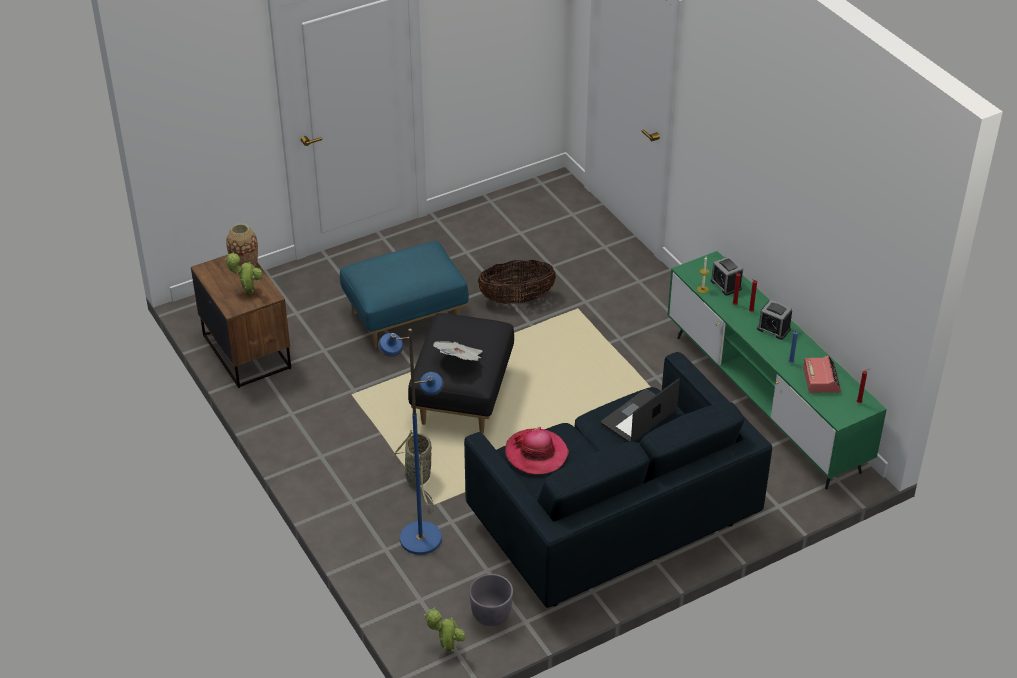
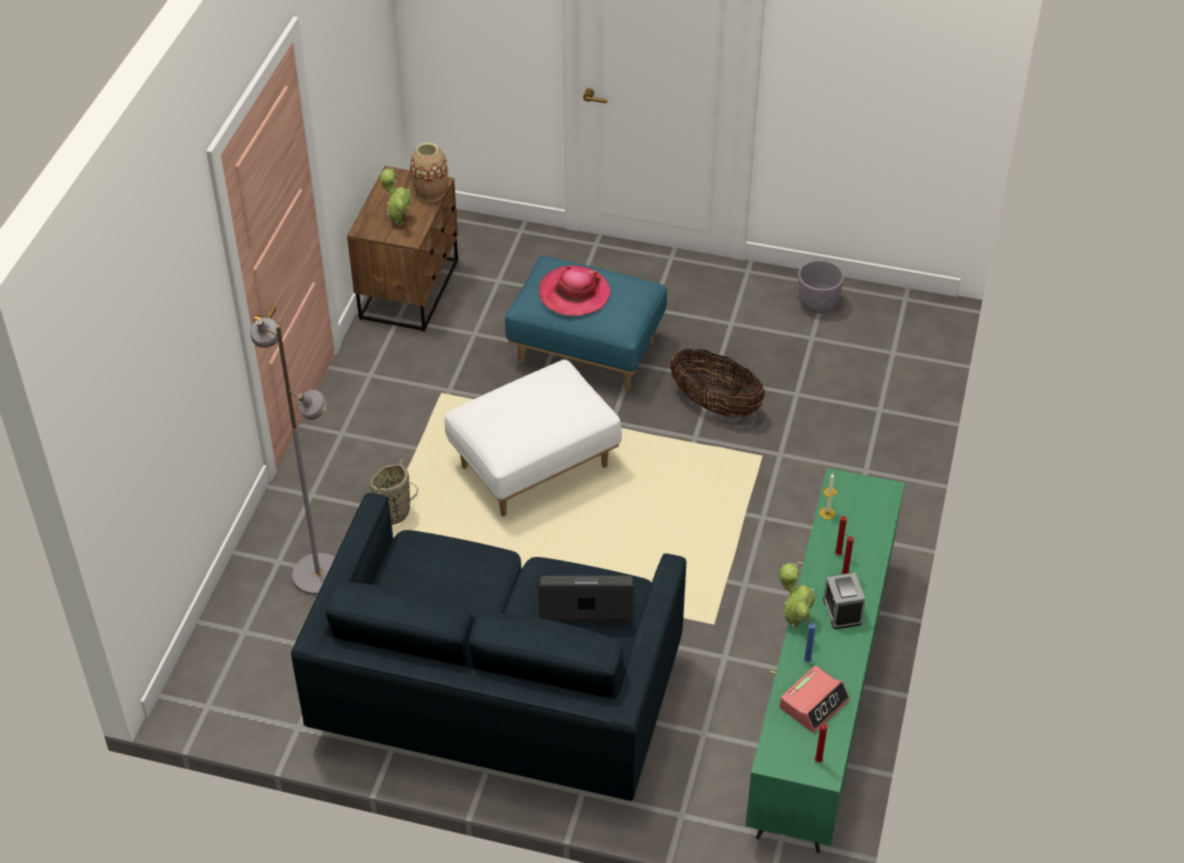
camera: 45 degrees right, 5 degrees up
blue floor lamp [378,329,444,555] -> grey floor lamp [250,317,335,595]
black ottoman [408,313,514,434] -> white ottoman [445,360,622,517]
potted plant [424,607,466,652] -> potted plant moved to [779,563,815,627]
newspaper [433,341,483,361] -> none
grey planter [469,574,513,626] -> grey planter moved to [798,260,844,313]
hat [505,427,569,475] -> hat moved to [539,265,611,316]
alarm clock [711,256,743,296] -> none

